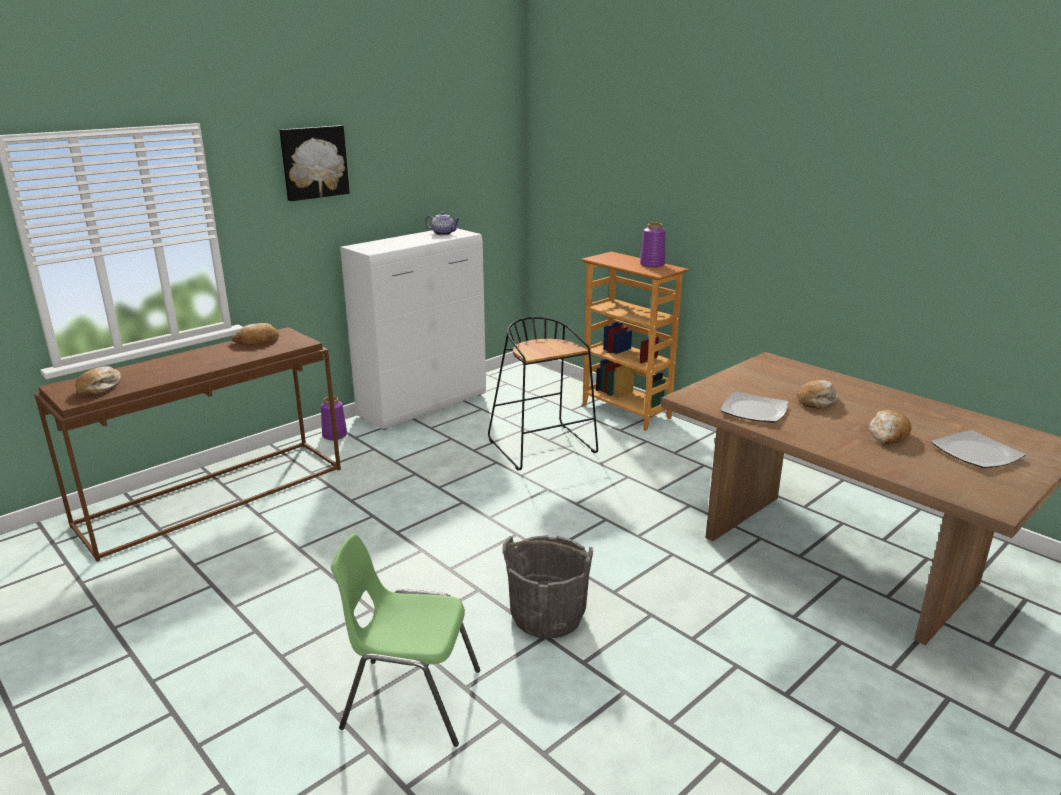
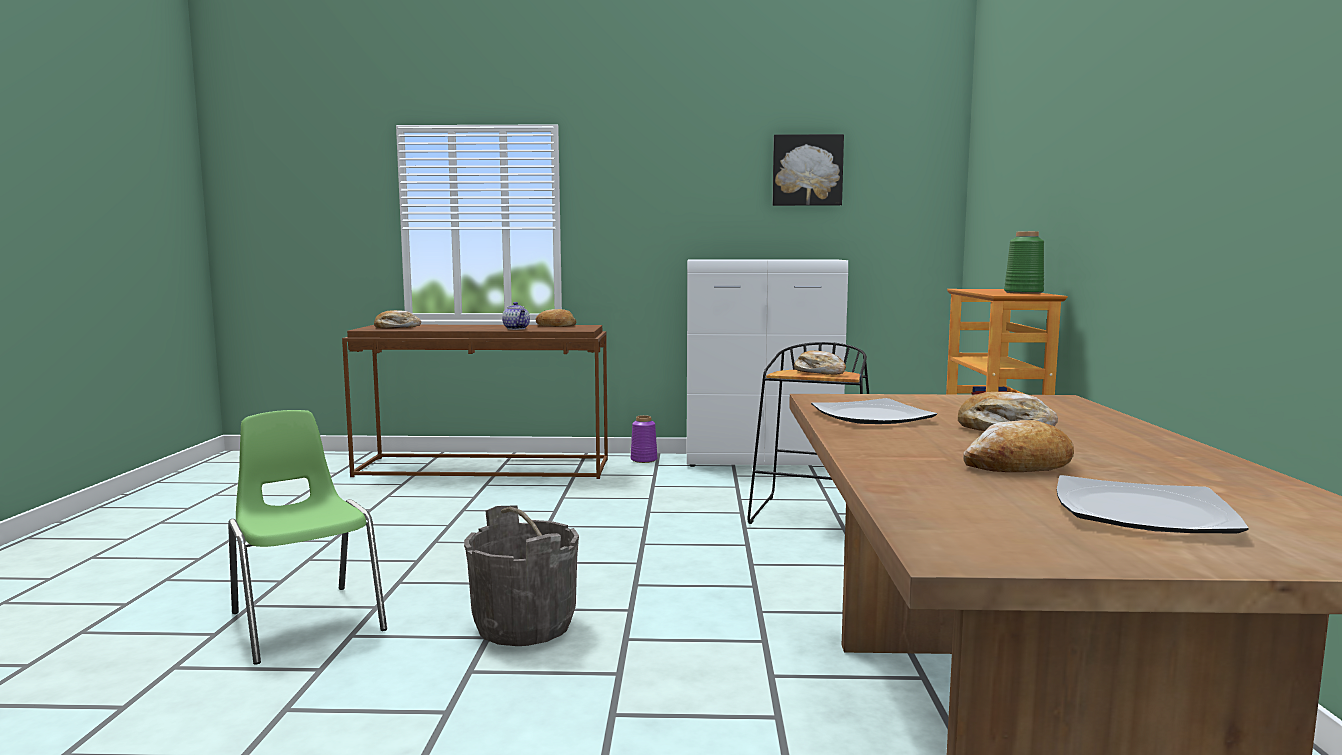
camera: 45 degrees right, 15 degrees down
picture [279,125,350,201] -> picture moved to [772,134,844,206]
teapot [425,212,461,235] -> teapot moved to [502,302,530,330]
purple vase [640,223,665,268] -> green vase [1004,231,1044,294]
none -> bread [794,350,846,375]

